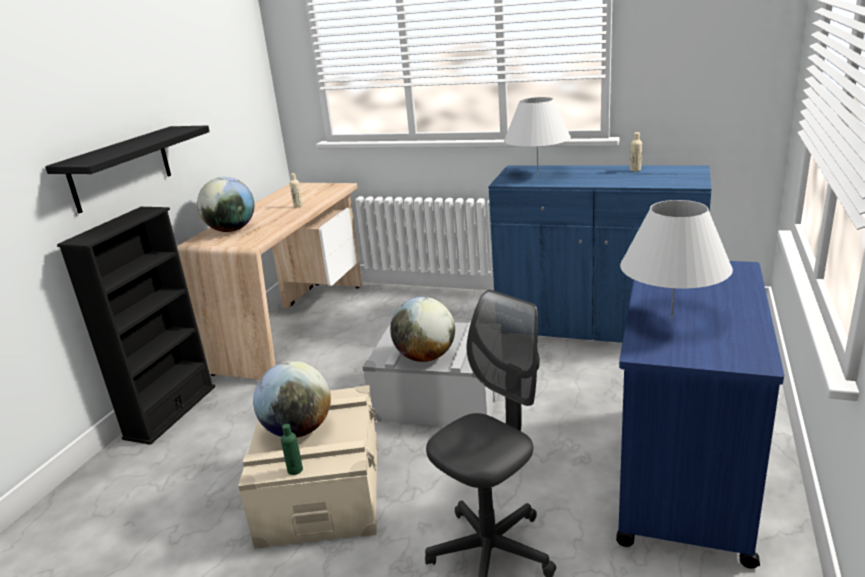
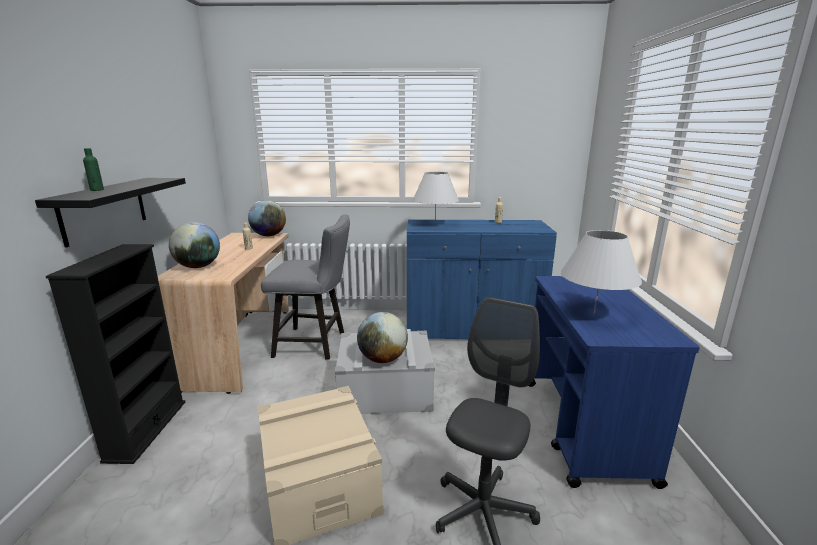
camera: 20 degrees left, 5 degrees down
globe [253,361,331,438] -> globe moved to [248,200,286,236]
green bottle [281,424,303,475] -> green bottle moved to [83,148,104,191]
none -> grey chair [261,215,350,359]

